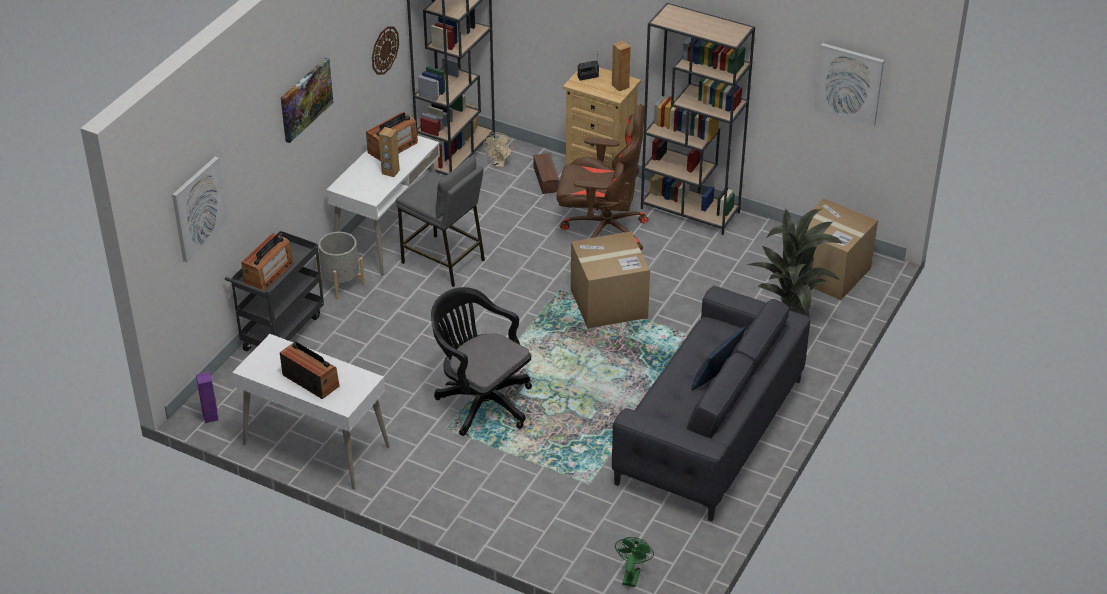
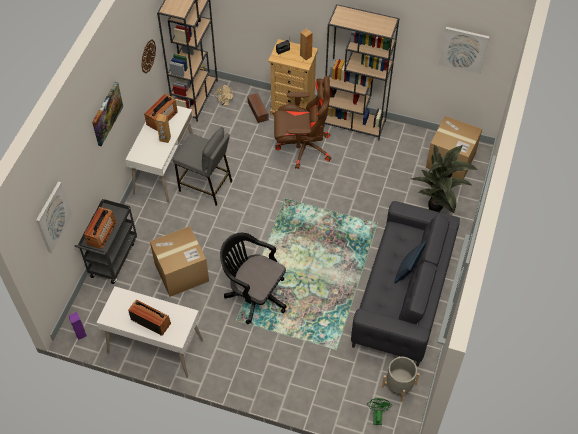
camera: 10 degrees left, 15 degrees up
grey planter [315,232,365,299] -> grey planter moved to [382,357,419,402]
cardboard box [571,231,650,329] -> cardboard box moved to [150,226,209,297]

